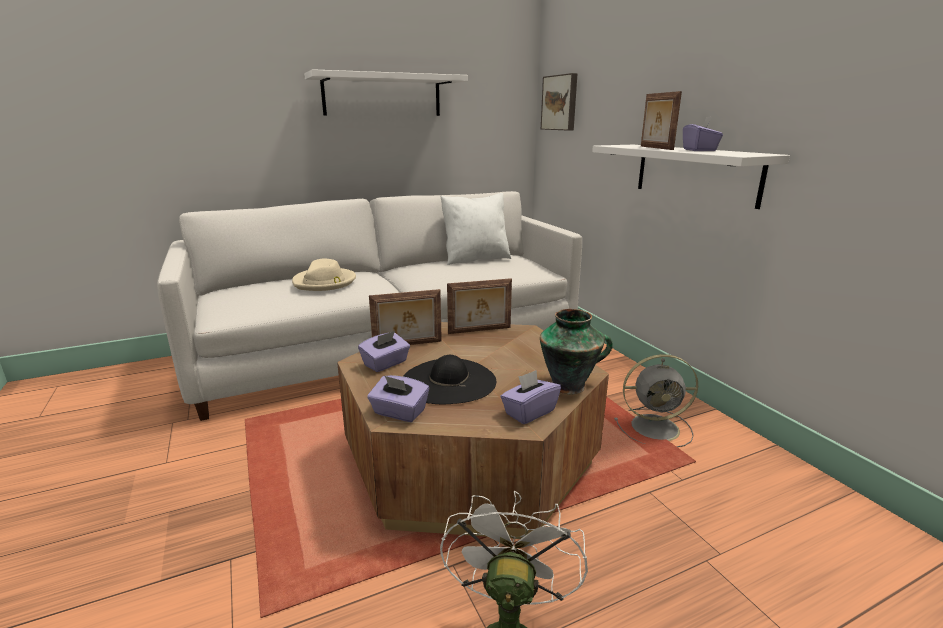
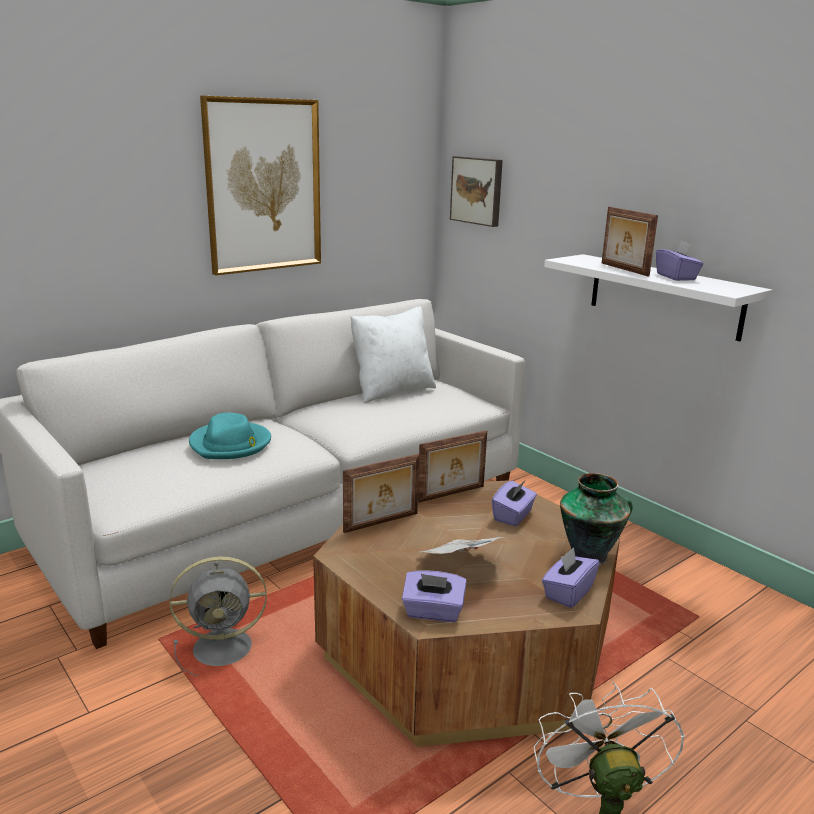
camera: 15 degrees left, 0 degrees up
beige hat [292,258,356,291] -> turquoise hat [189,413,271,459]
white shelf [304,69,468,116] -> picture [200,96,321,275]
purple tissue box [358,331,410,372] -> purple tissue box moved to [492,481,537,526]
black hat [403,355,496,404] -> newspaper [420,537,505,554]
grey fan [614,354,698,447] -> grey fan moved to [169,556,267,676]

